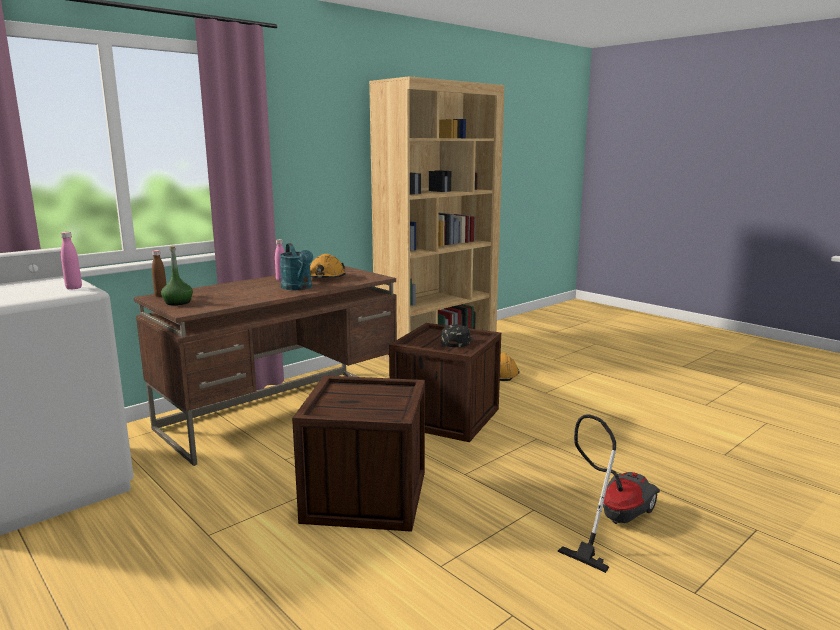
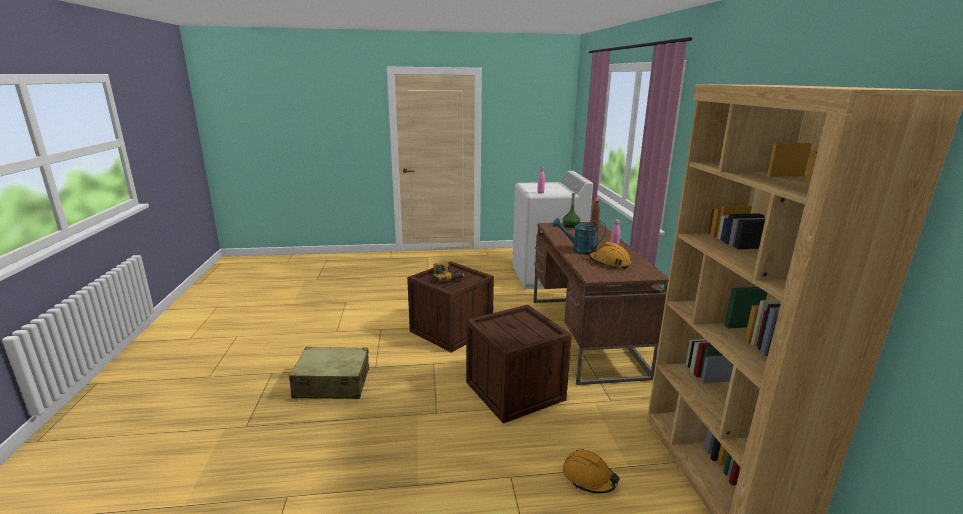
camera: 125 degrees right, 5 degrees up
black cap [441,324,471,347] -> none
vacuum cleaner [557,414,660,573] -> beige suitcase [289,347,369,399]
none -> power drill [432,262,465,282]

